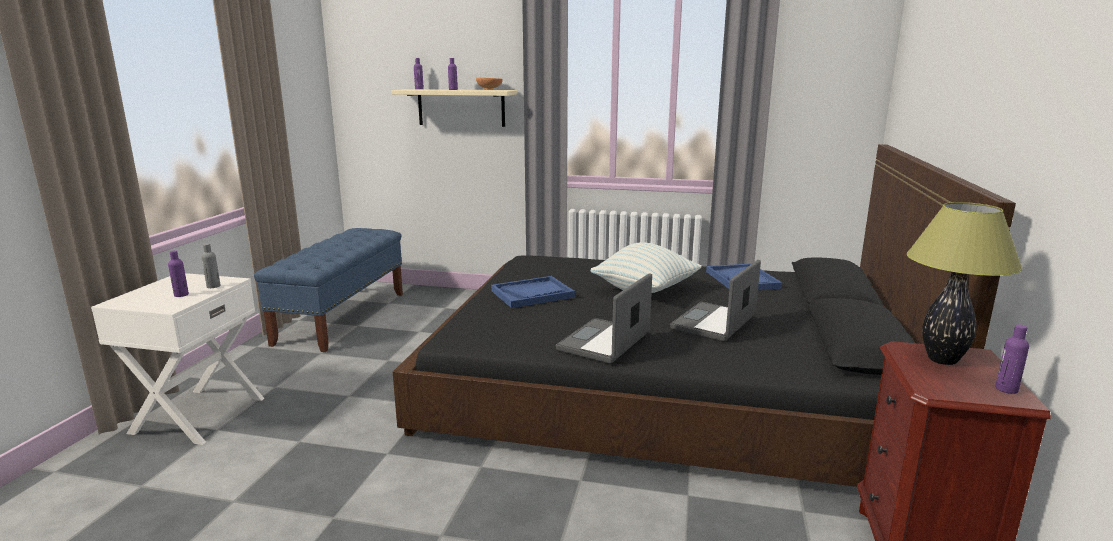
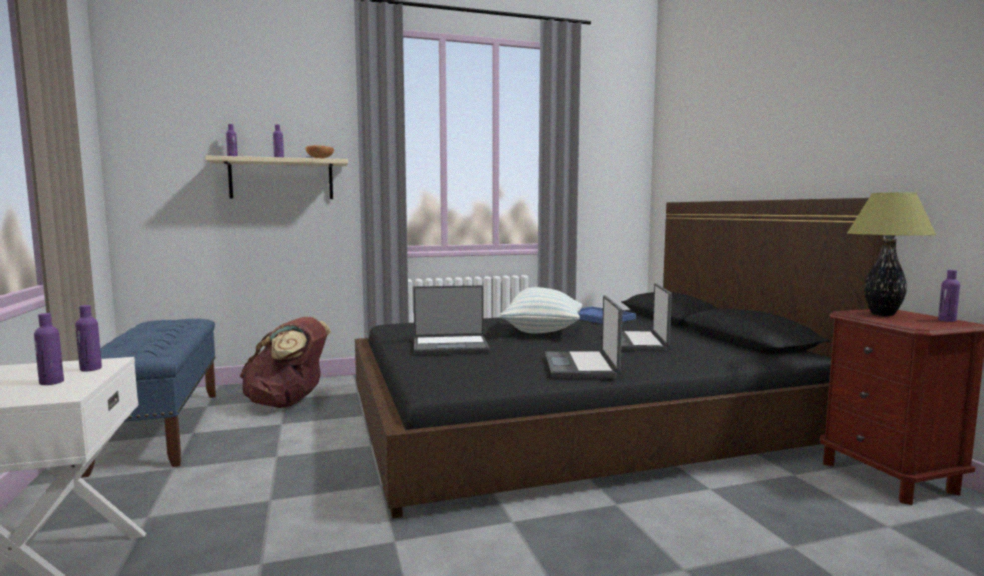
camera: 30 degrees left, 10 degrees down
grey bottle [201,243,220,288] -> purple bottle [75,305,102,372]
blue tray [491,276,575,308] -> laptop [413,285,489,354]
none -> brown backpack [240,317,331,408]

